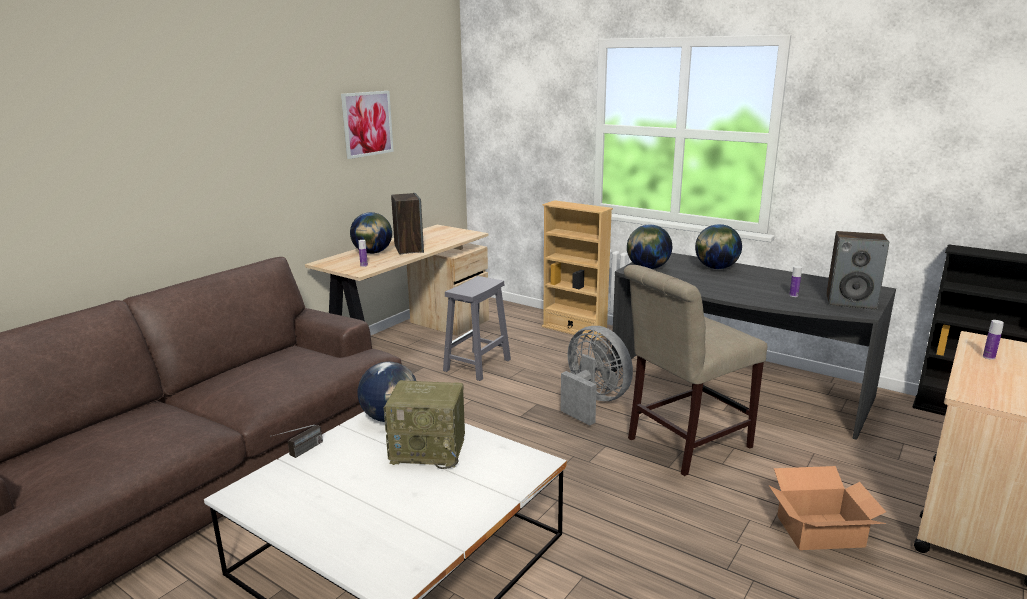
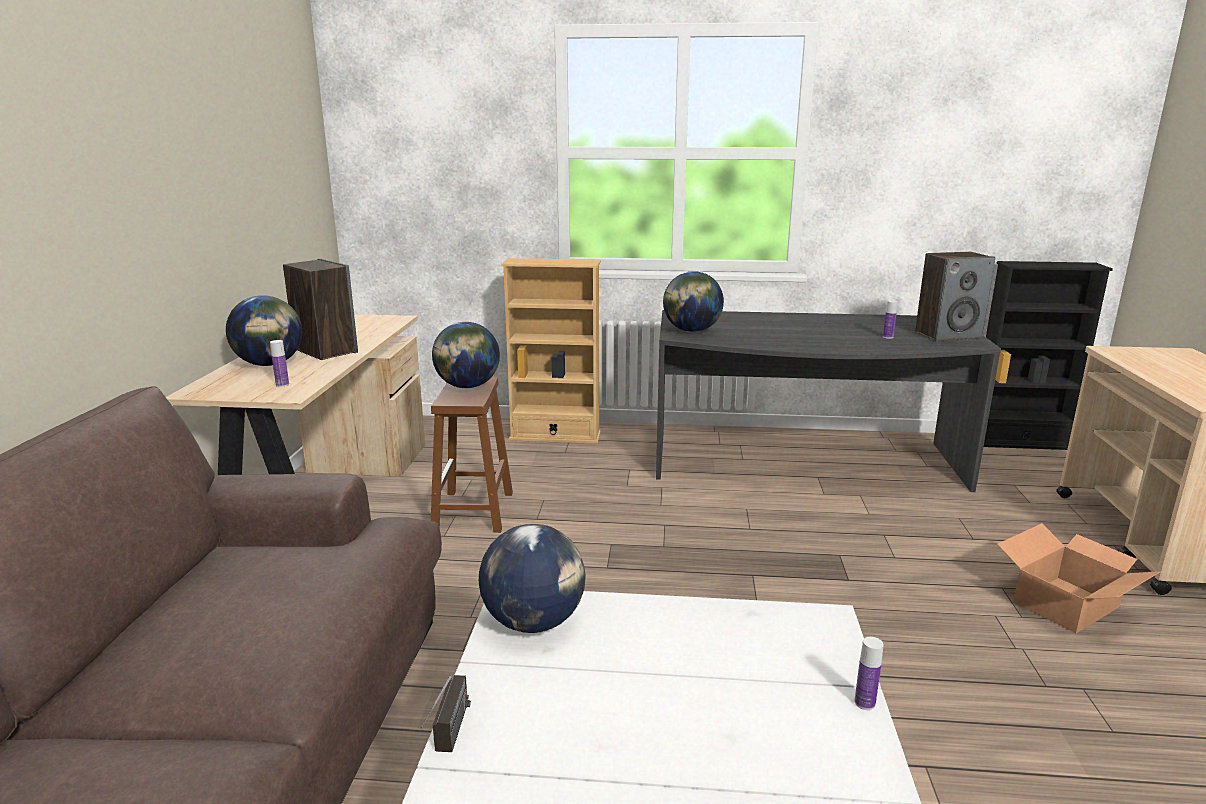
camera: 30 degrees left, 0 degrees up
picture [341,91,394,159] -> none
radio [384,380,465,469] -> none
grey stool [443,276,511,381] -> brown stool [431,377,513,533]
grey fan [561,326,633,425] -> none
beige chair [624,265,768,476] -> none
globe [695,224,742,269] -> globe moved to [432,322,500,388]
bottle [983,320,1004,360] -> bottle moved to [855,637,884,710]

